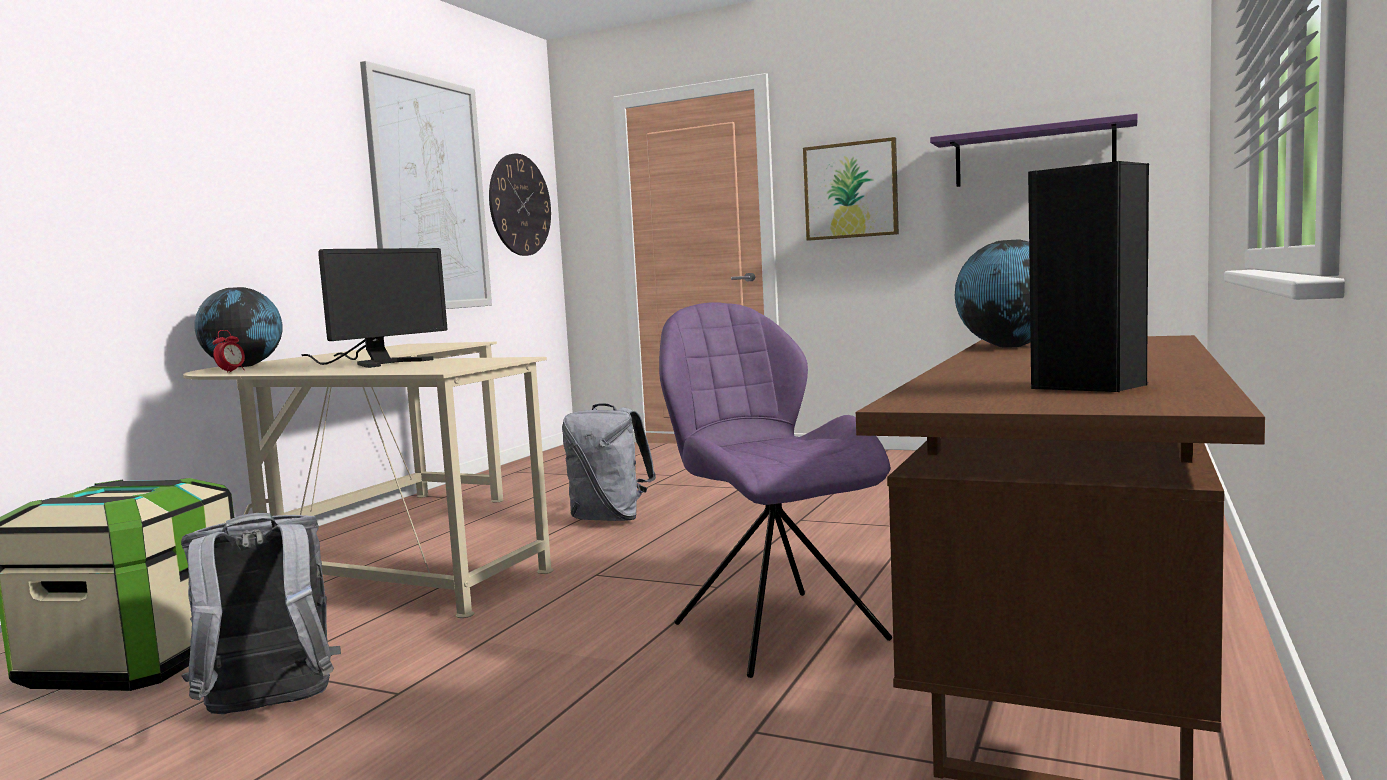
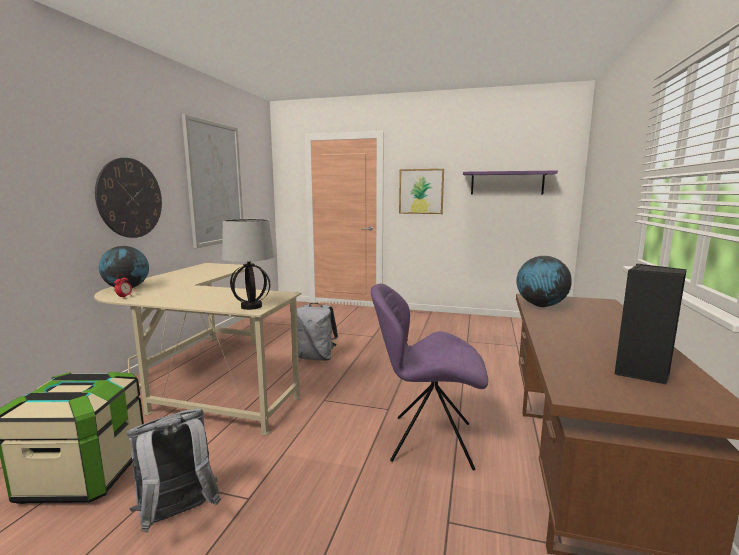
camera: 10 degrees left, 5 degrees up
monitor [302,248,447,368] -> none
wall clock [489,154,551,256] -> wall clock moved to [95,158,162,238]
purple chair [659,302,892,678] -> purple chair turned 45 degrees counterclockwise [371,284,488,470]
none -> table lamp [222,219,274,310]

